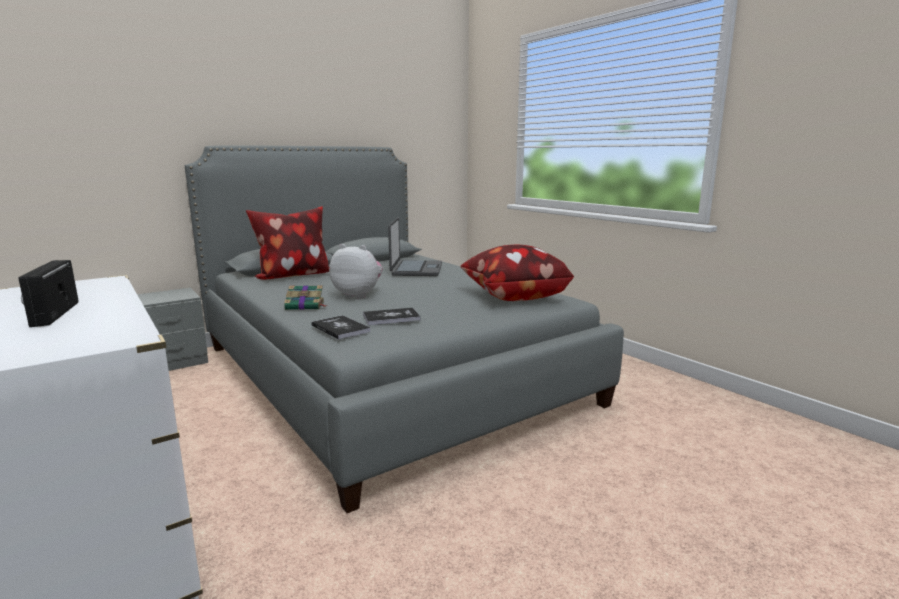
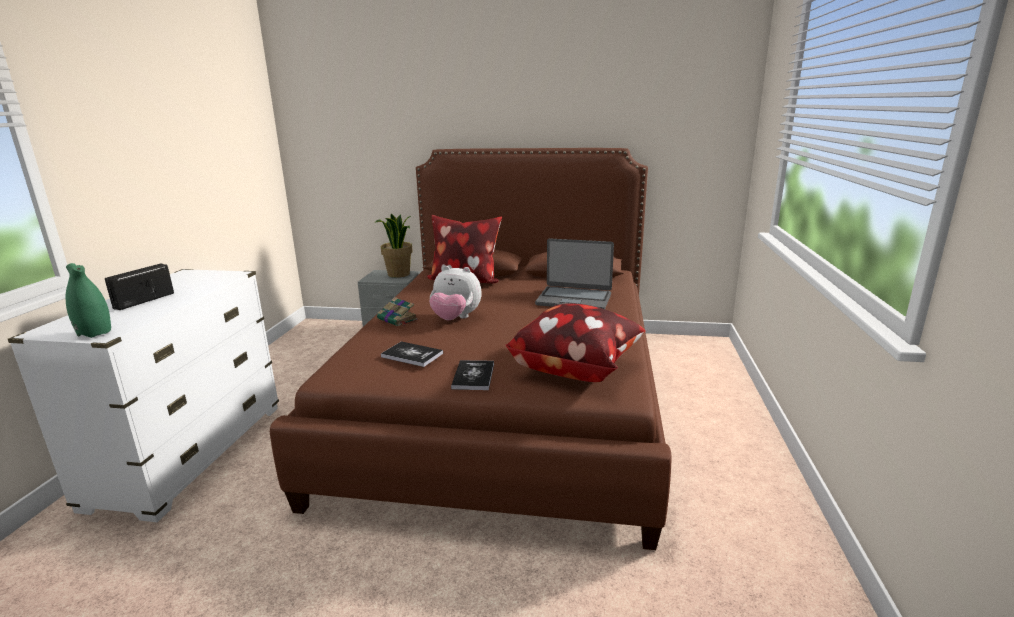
camera: 45 degrees right, 5 degrees up
grey bed [185,145,624,513] -> brown bed [270,148,671,550]
book [311,315,371,340] -> book moved to [451,360,494,390]
plush toy [329,244,382,299] -> plush toy turned 135 degrees clockwise [429,266,482,320]
laptop [388,217,442,276] -> laptop turned 60 degrees clockwise [535,238,614,309]
none -> green vase [66,263,111,338]
none -> potted plant [375,214,413,278]

